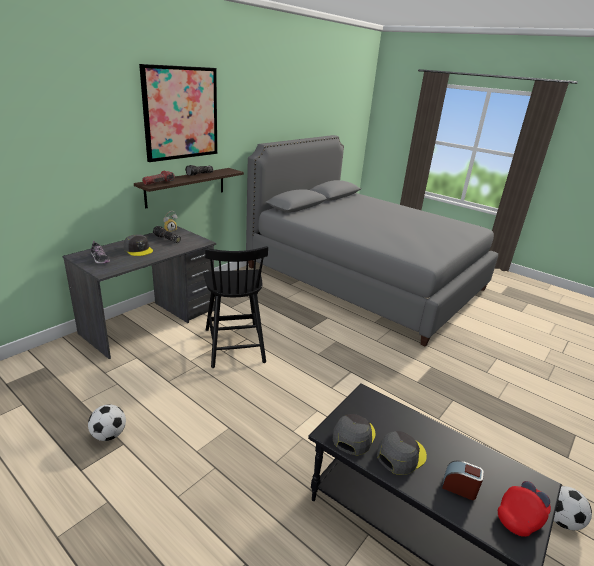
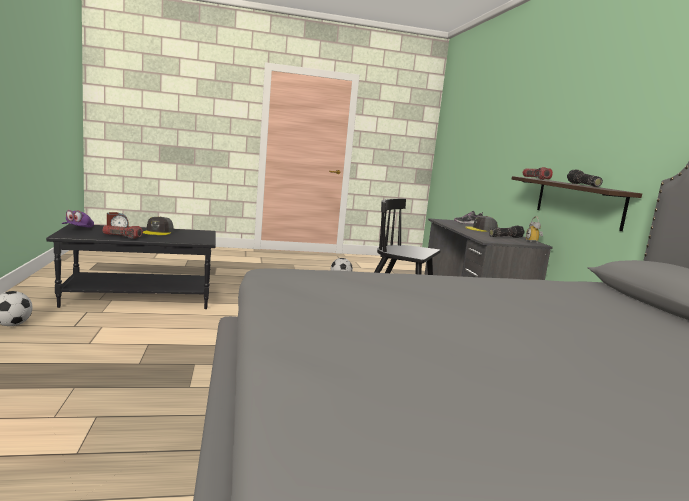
camera: 130 degrees right, 15 degrees down
picture [139,64,217,162] -> none
grey cap [333,414,376,455] -> none
red cap [498,481,551,537] -> purple cap [62,210,94,228]
none -> flashlight [102,225,143,239]

